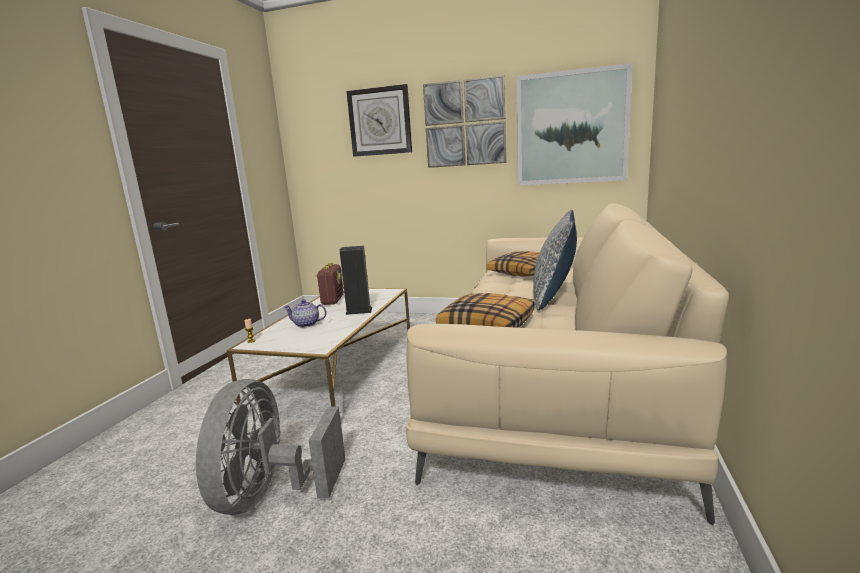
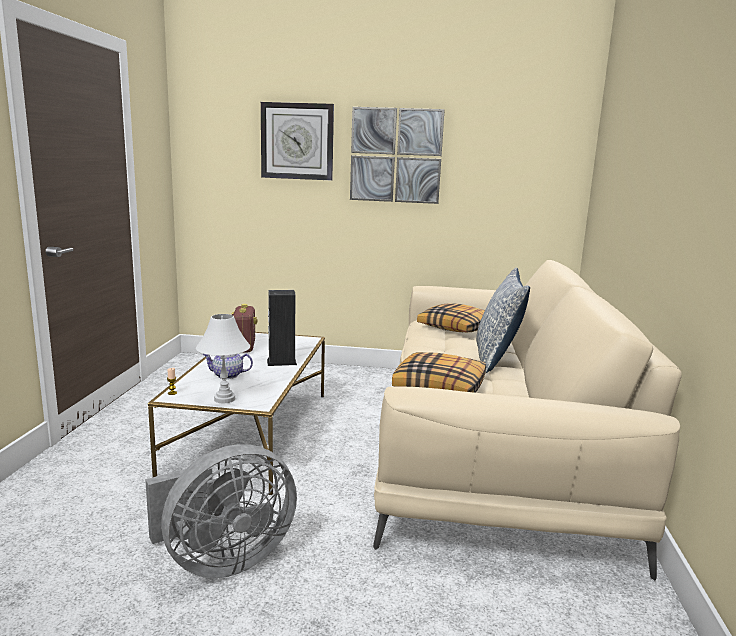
camera: 10 degrees left, 0 degrees up
grey fan [196,379,346,515] -> grey fan turned 120 degrees counterclockwise [145,444,297,578]
picture [516,63,632,186] -> none
none -> white table lamp [196,314,250,403]

